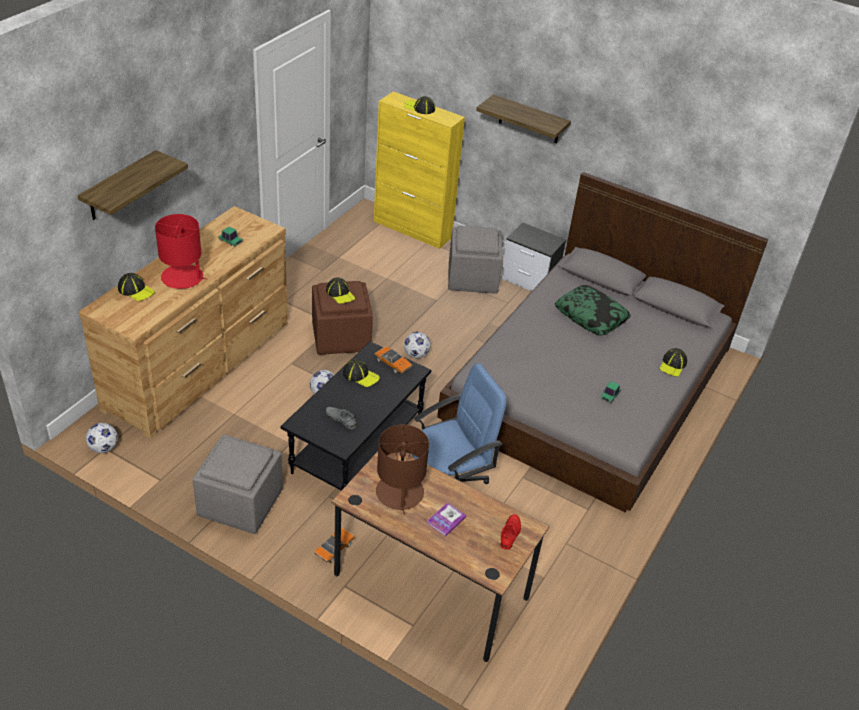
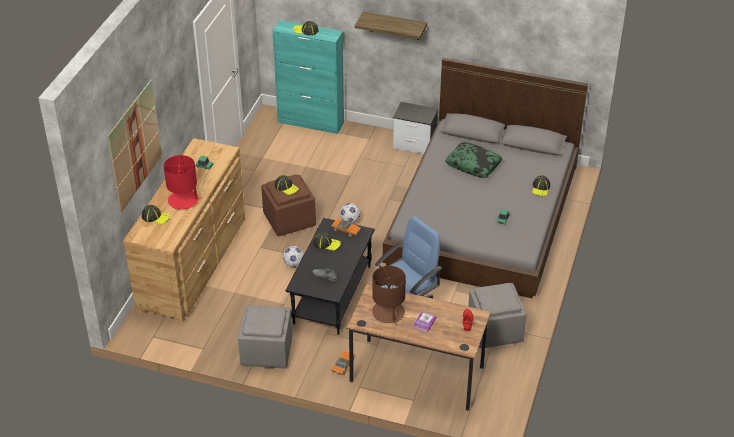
camera: 10 degrees left, 0 degrees up
shelf [77,150,188,220] -> picture [108,80,162,212]
football [86,423,118,453] -> none
yellow cabinet [374,91,465,249] -> turquoise cabinet [273,20,344,134]
grey ottoman [448,226,503,294] -> grey ottoman moved to [468,283,526,349]

